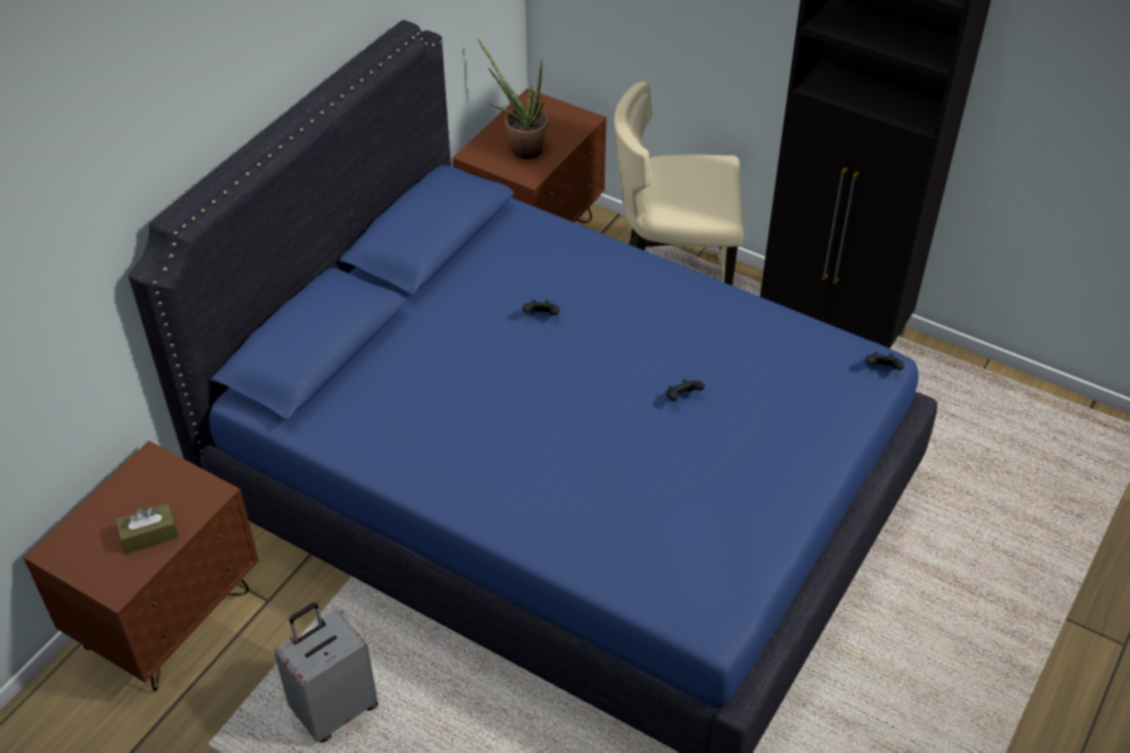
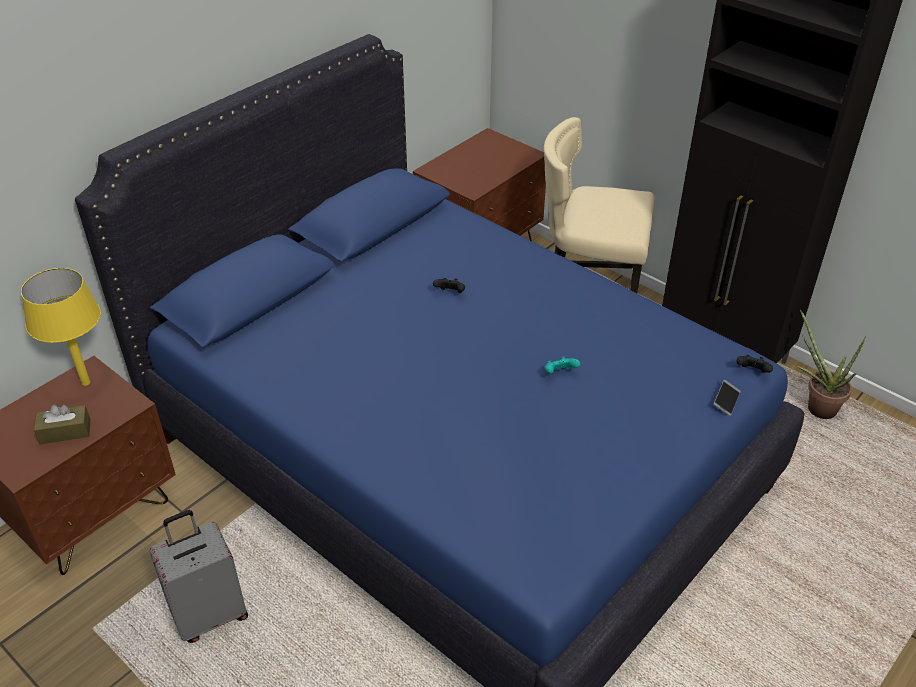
camera: 10 degrees right, 5 degrees down
potted plant [477,39,549,159] -> potted plant moved to [796,309,866,419]
black game controller [666,380,705,401] -> turquoise game controller [545,357,580,374]
none -> yellow table lamp [21,268,101,386]
none -> phone [714,380,741,416]

